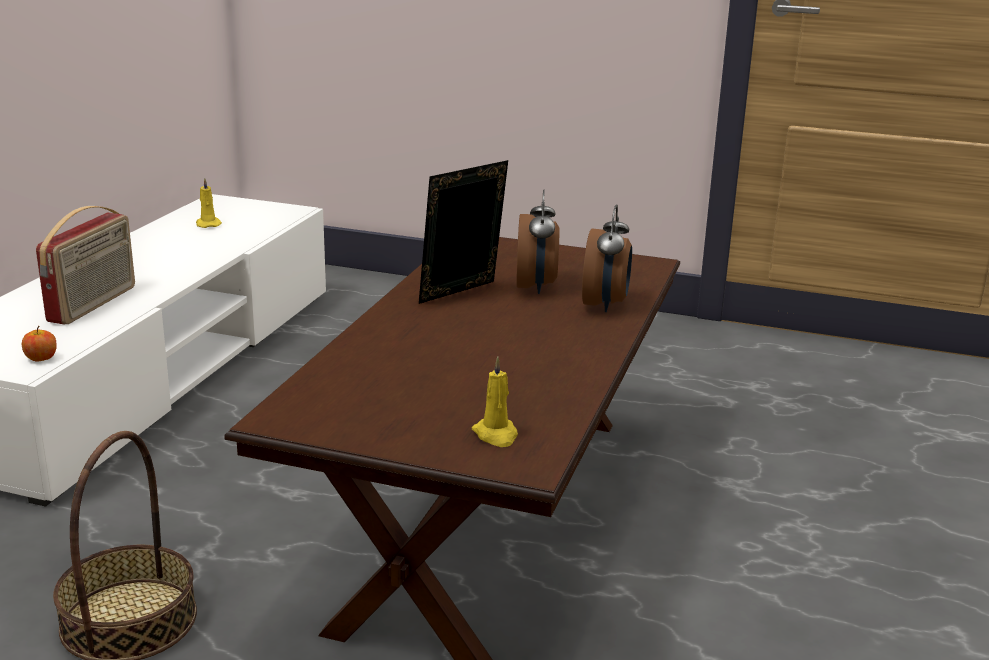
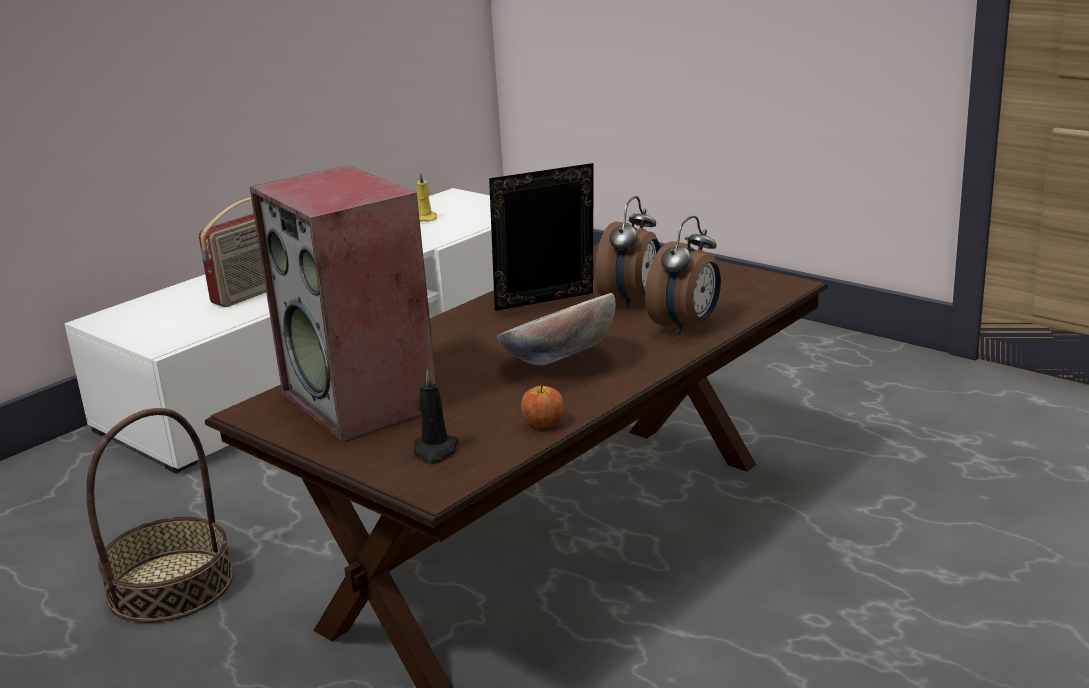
camera: 25 degrees right, 0 degrees up
apple [22,326,57,362] -> apple moved to [521,382,564,428]
yellow candle [472,357,518,447] -> black candle [414,369,459,464]
none -> speaker [250,165,436,442]
none -> bowl [497,293,616,365]

